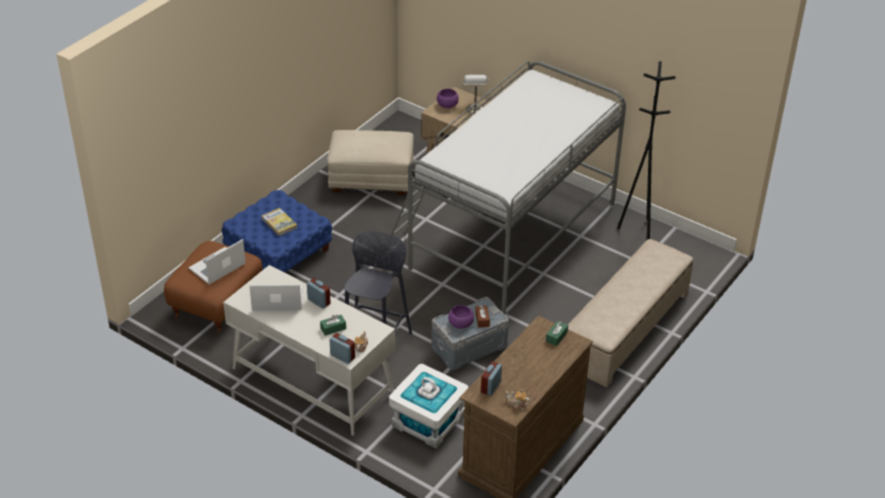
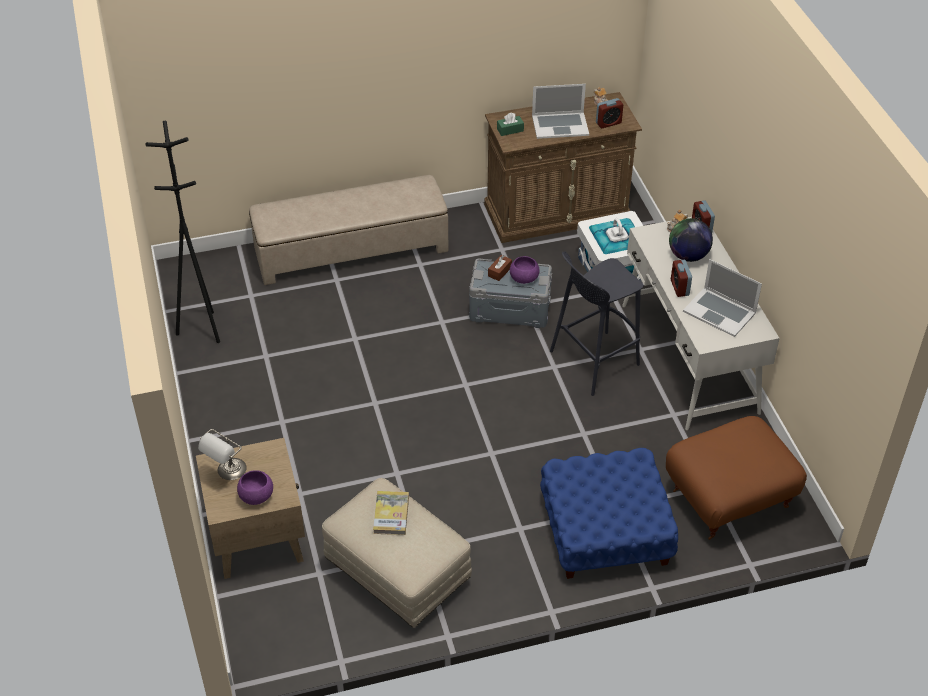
camera: 140 degrees left, 5 degrees up
laptop [189,239,246,285] -> laptop moved to [532,84,589,139]
book [262,208,297,236] -> book moved to [373,491,409,535]
green tissue box [320,315,346,336] -> globe [669,218,713,262]
grey bed [385,61,626,315] -> none

